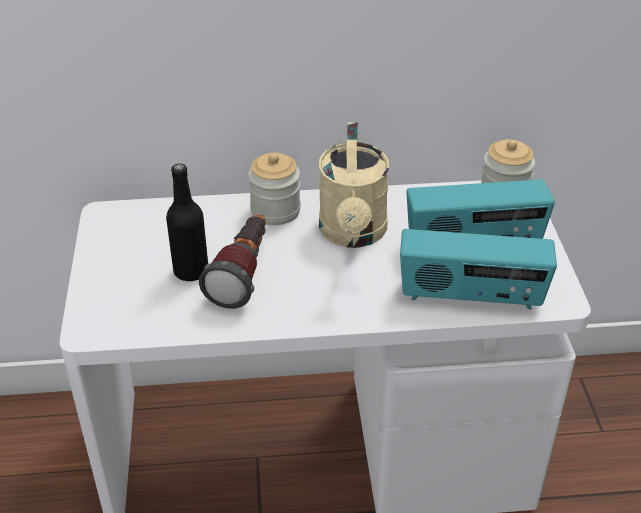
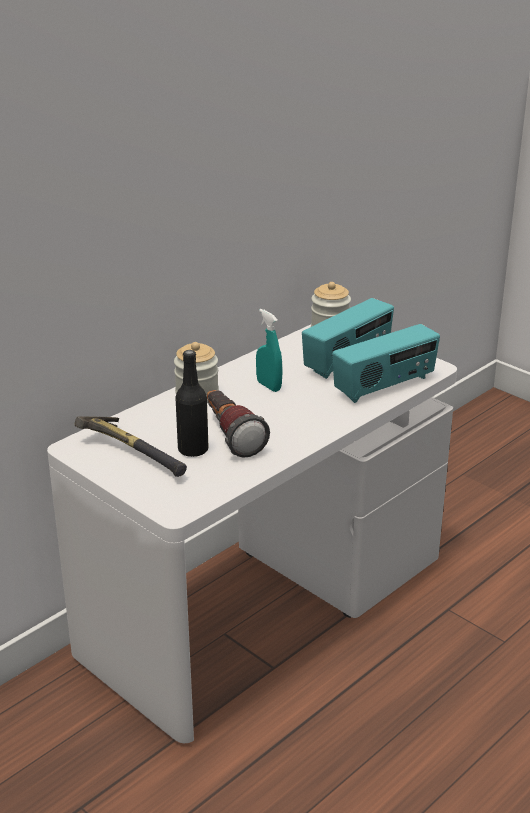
camera: 40 degrees left, 10 degrees down
beige watering can [319,122,389,248] -> turquoise spray bottle [256,309,283,392]
none -> hammer [75,416,187,477]

